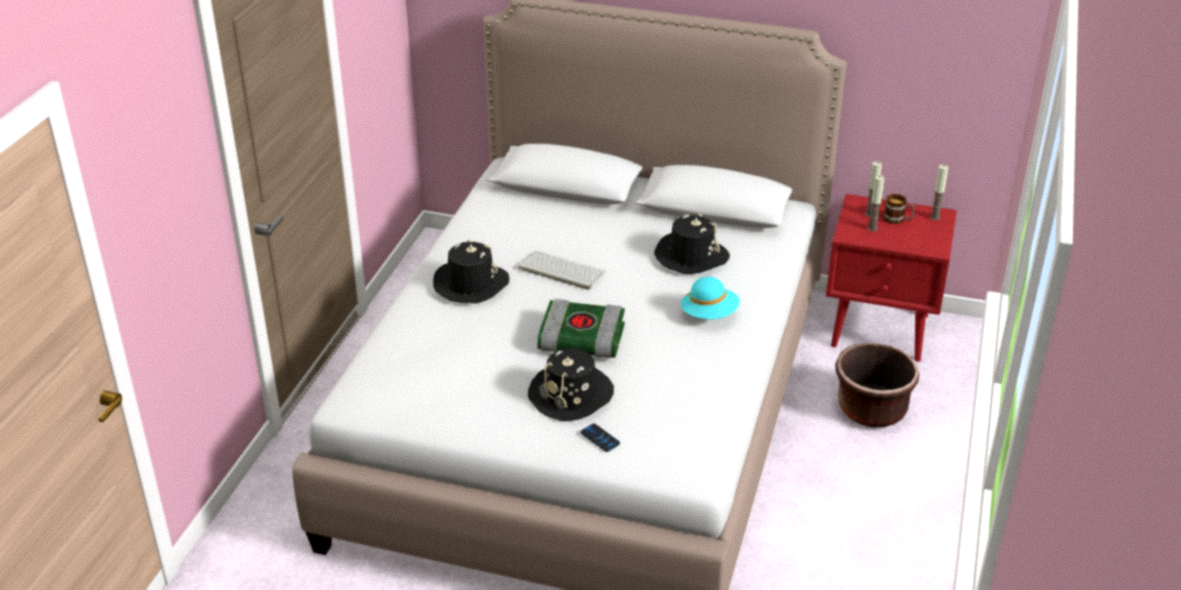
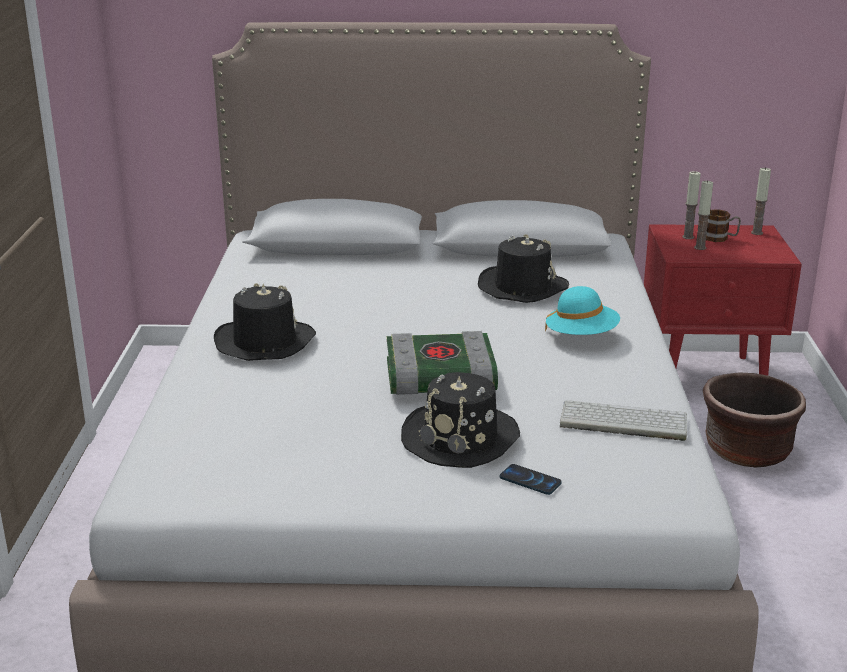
camera: 15 degrees left, 10 degrees down
keyboard [518,251,606,290] -> keyboard moved to [560,400,687,441]

